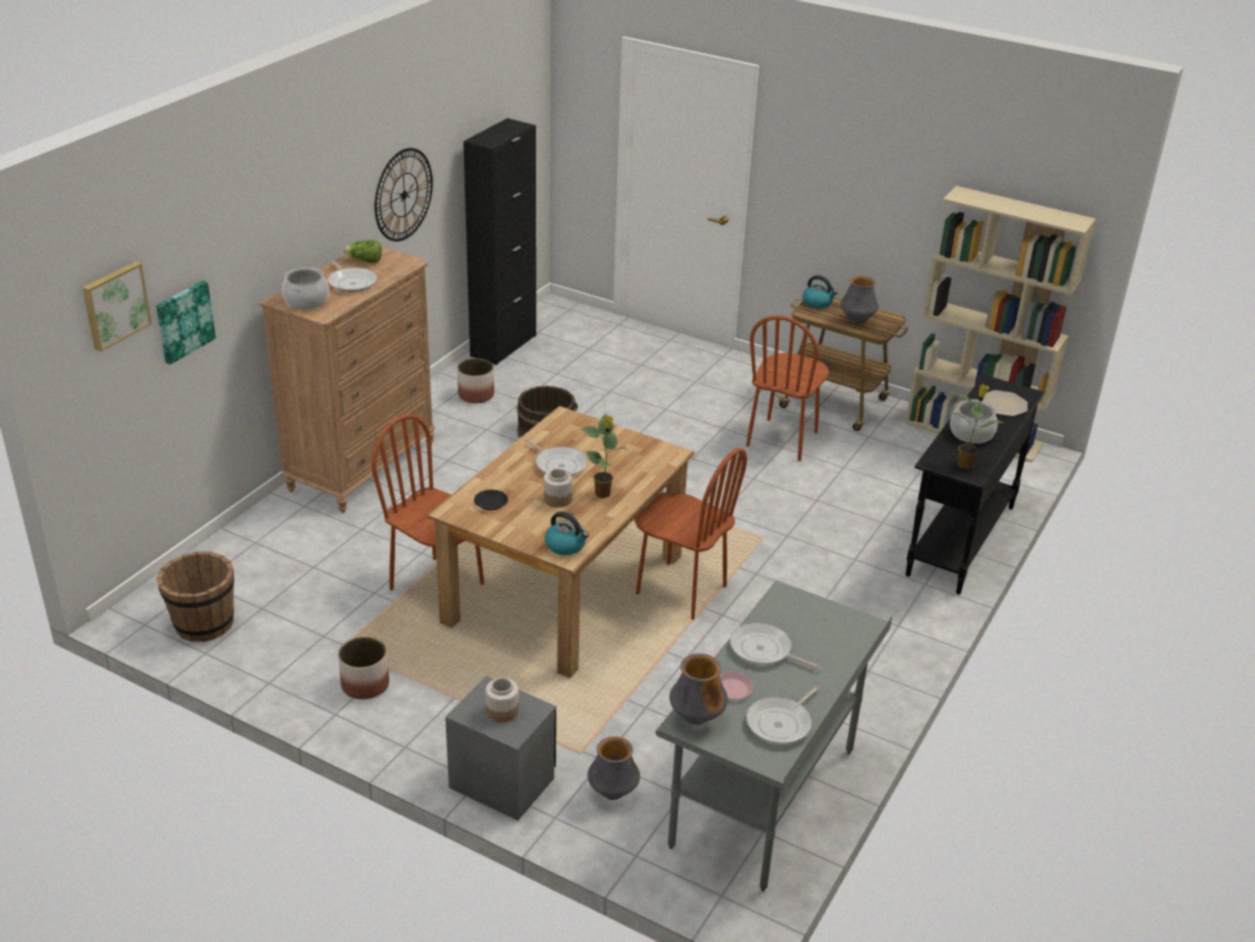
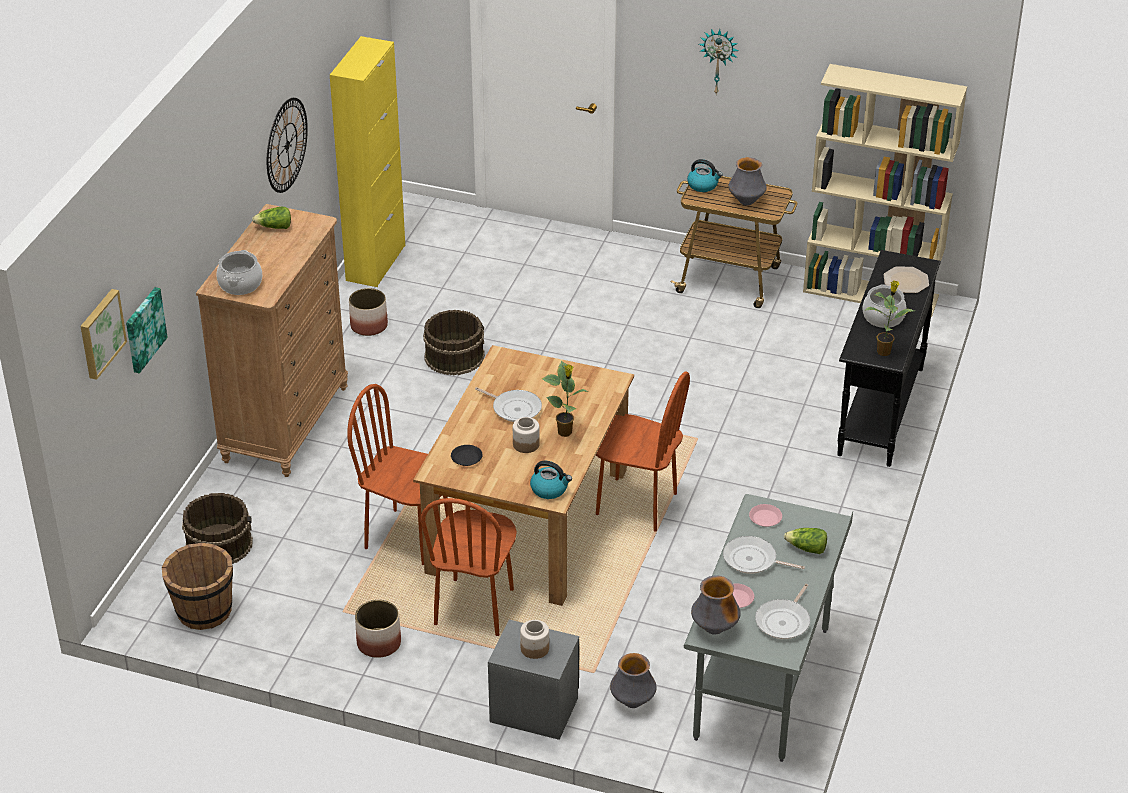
camera: 10 degrees left, 5 degrees up
frying pan [328,260,377,293] -> none
black cabinet [463,118,536,365] -> yellow cabinet [330,36,405,287]
brown chair [746,315,829,461] -> brown chair moved to [421,498,517,636]
none -> brown bucket [182,493,253,564]
none -> wall clock [699,29,739,94]
none -> pink plate [749,504,782,527]
none -> lettuce [784,528,827,554]

